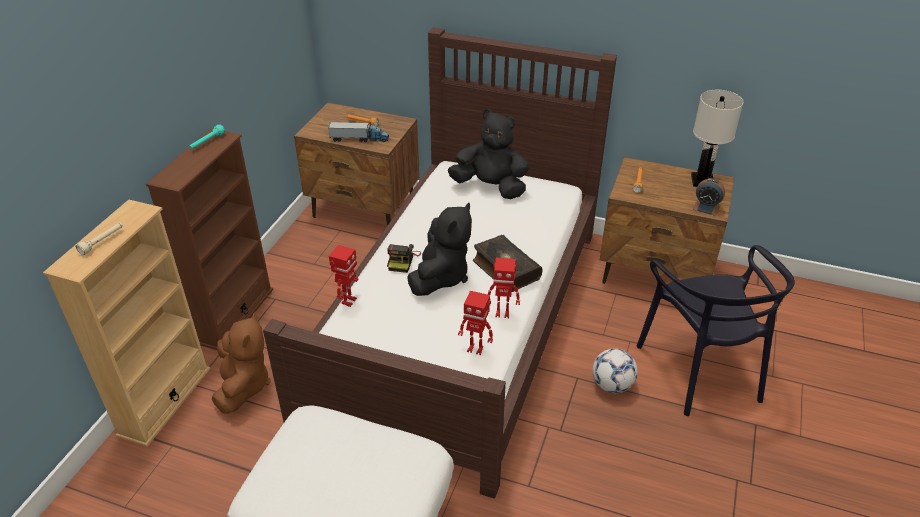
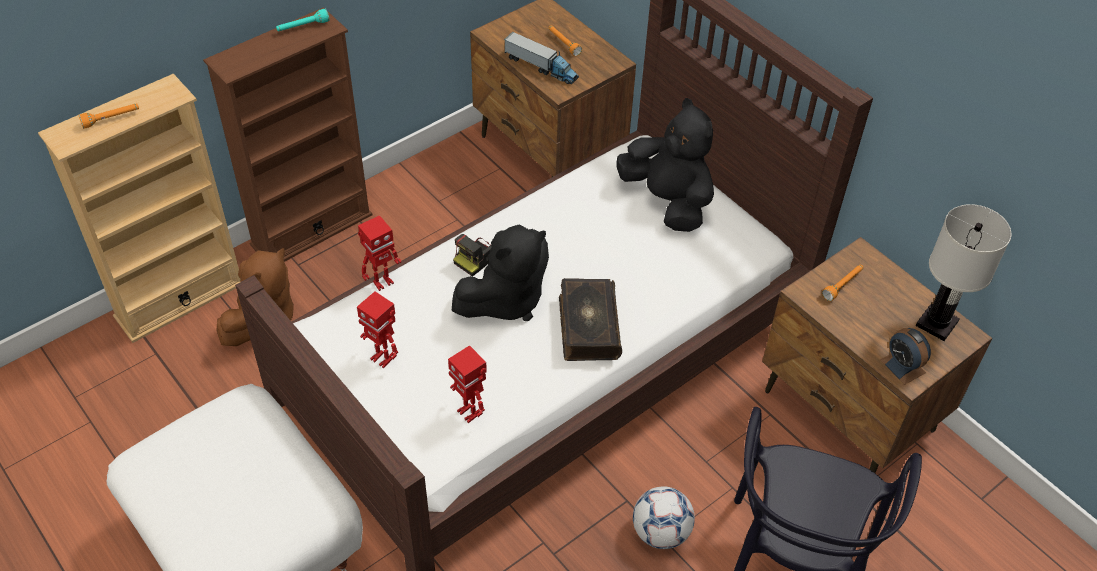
camera: 30 degrees right, 10 degrees up
beige flashlight [76,223,123,255] -> orange flashlight [78,103,139,129]
toy robot [488,258,520,318] -> toy robot moved to [357,292,398,369]

